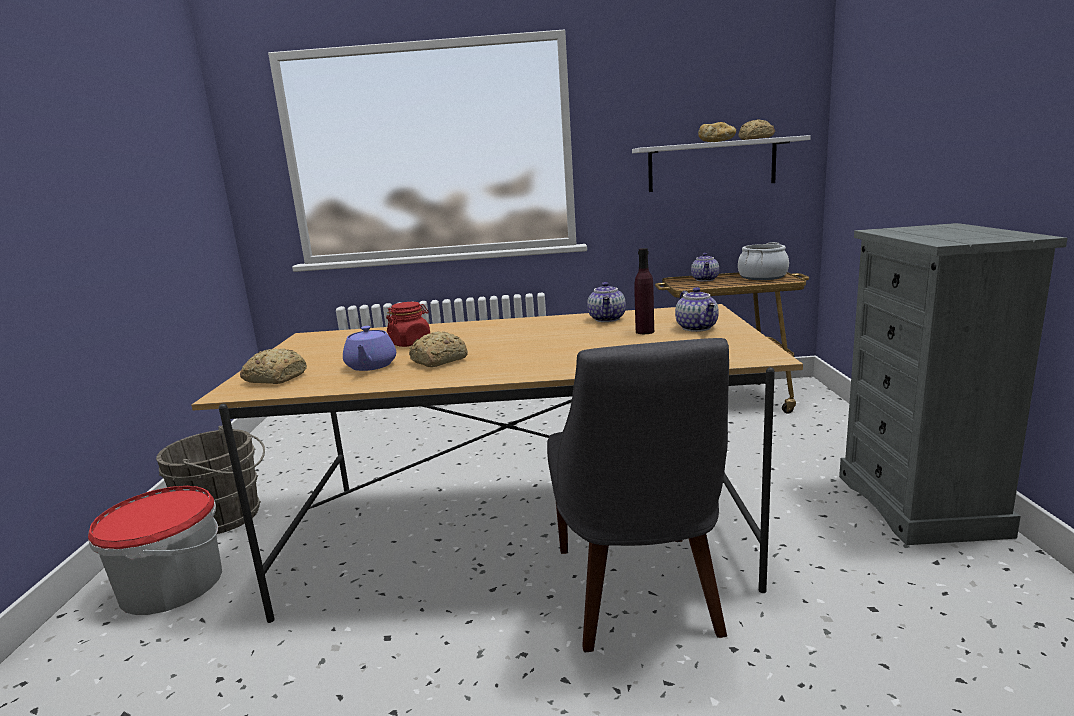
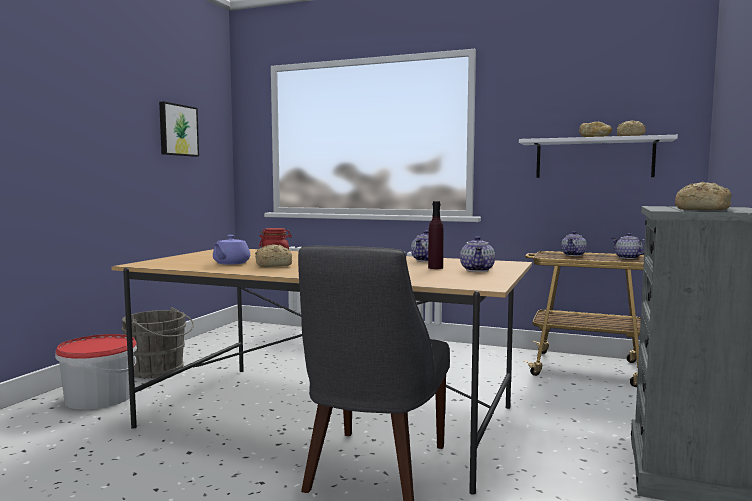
camera: 20 degrees right, 10 degrees down
bread [240,349,307,384] -> bread moved to [675,182,732,210]
cooking pot [738,242,789,280] -> teapot [611,233,645,259]
none -> picture [159,101,199,157]

